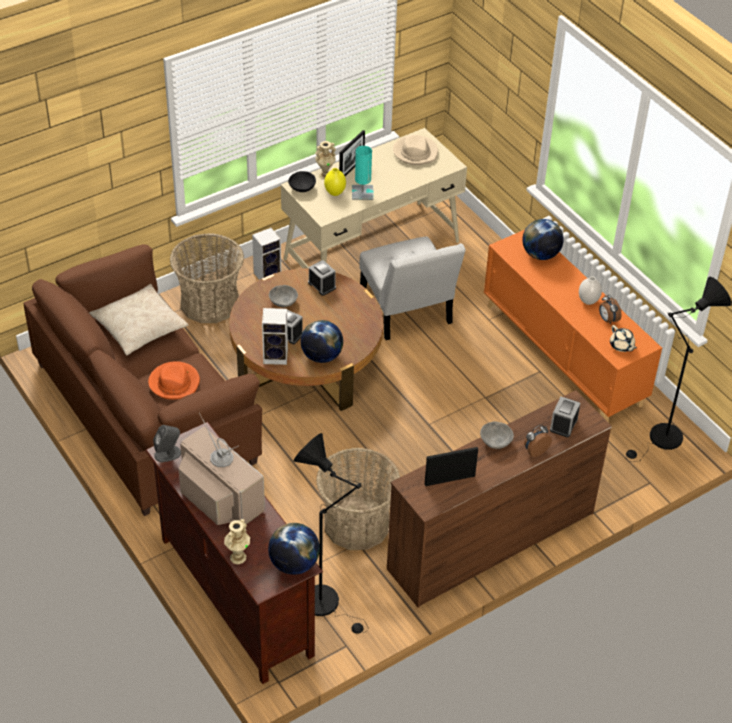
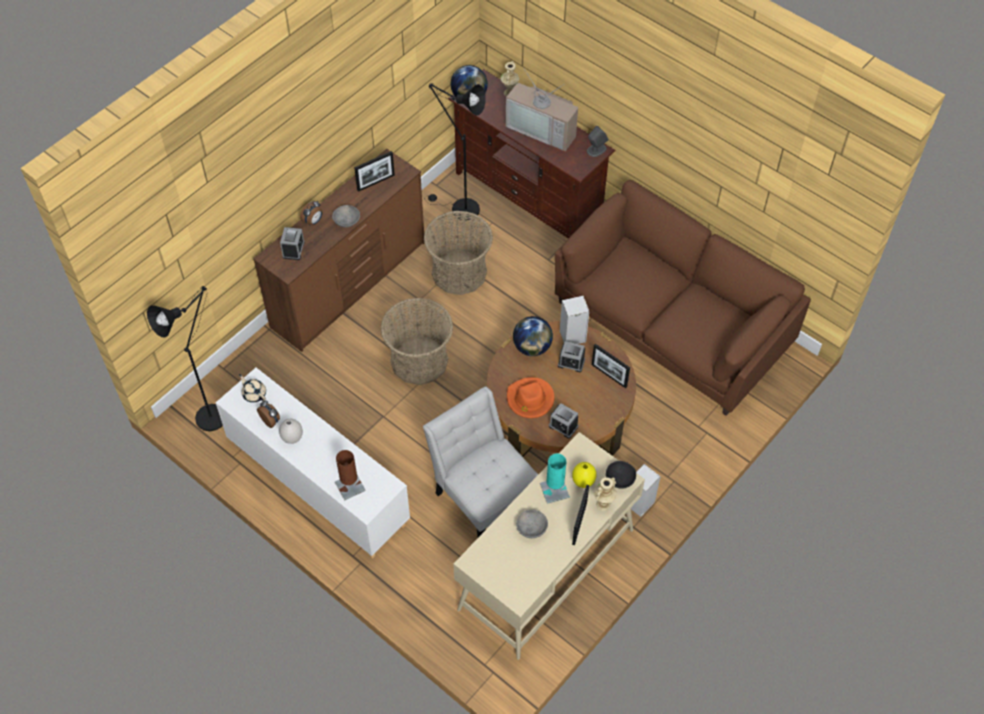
camera: 165 degrees right, 10 degrees up
beige pillow [89,284,189,355] -> none
orange hat [148,361,200,400] -> orange hat moved to [507,377,554,418]
basket [170,233,244,323] -> basket moved to [381,298,453,385]
grey bowl [269,285,298,307] -> grey bowl moved to [516,510,548,538]
beige hat [393,135,438,165] -> none
orange cabinet [484,230,662,423] -> white cabinet [216,368,410,559]
globe [522,219,564,260] -> brown table lamp [335,450,366,501]
none -> picture frame [592,344,630,388]

